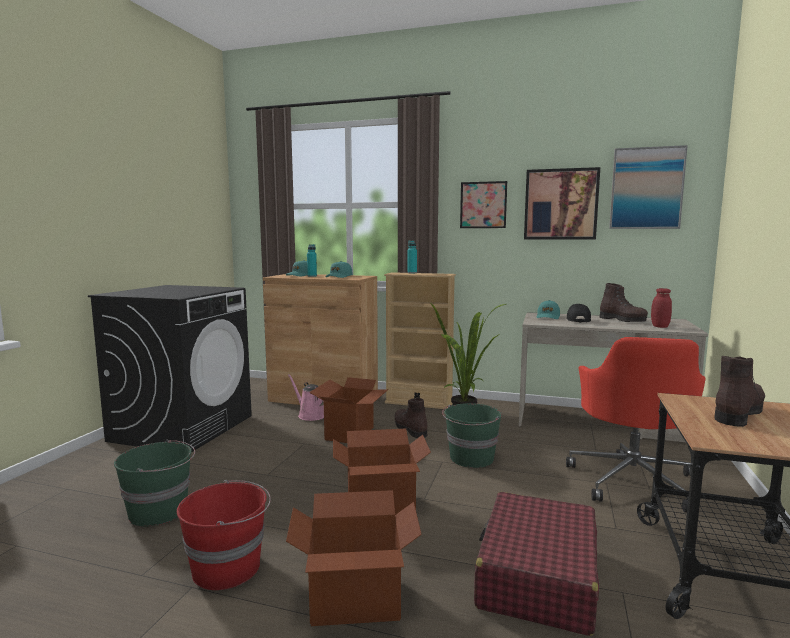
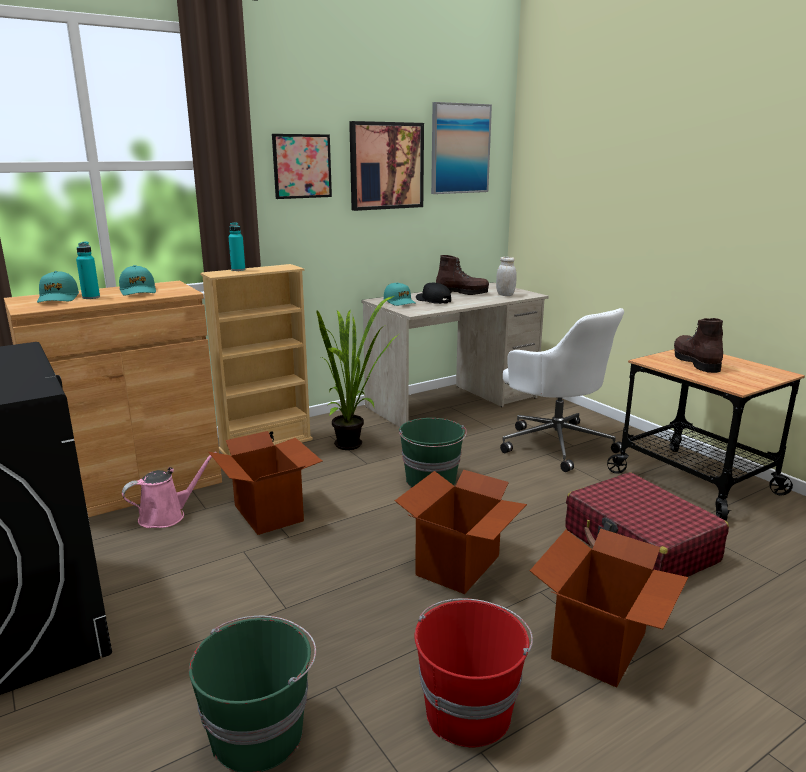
camera: 50 degrees left, 10 degrees up
pink watering can [288,374,324,421] -> pink watering can turned 150 degrees clockwise [122,451,217,528]
brown boot [394,398,428,438] -> none
red office chair [566,337,706,512] -> white office chair [500,308,624,472]
red jar [651,288,672,328] -> white jar [496,257,517,296]

